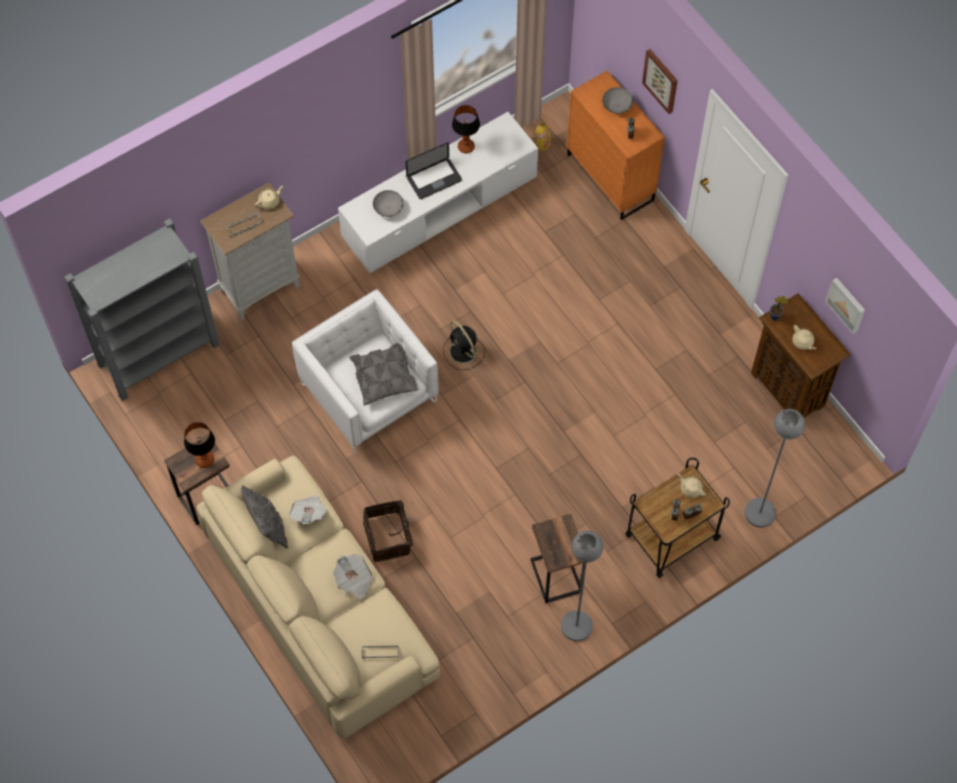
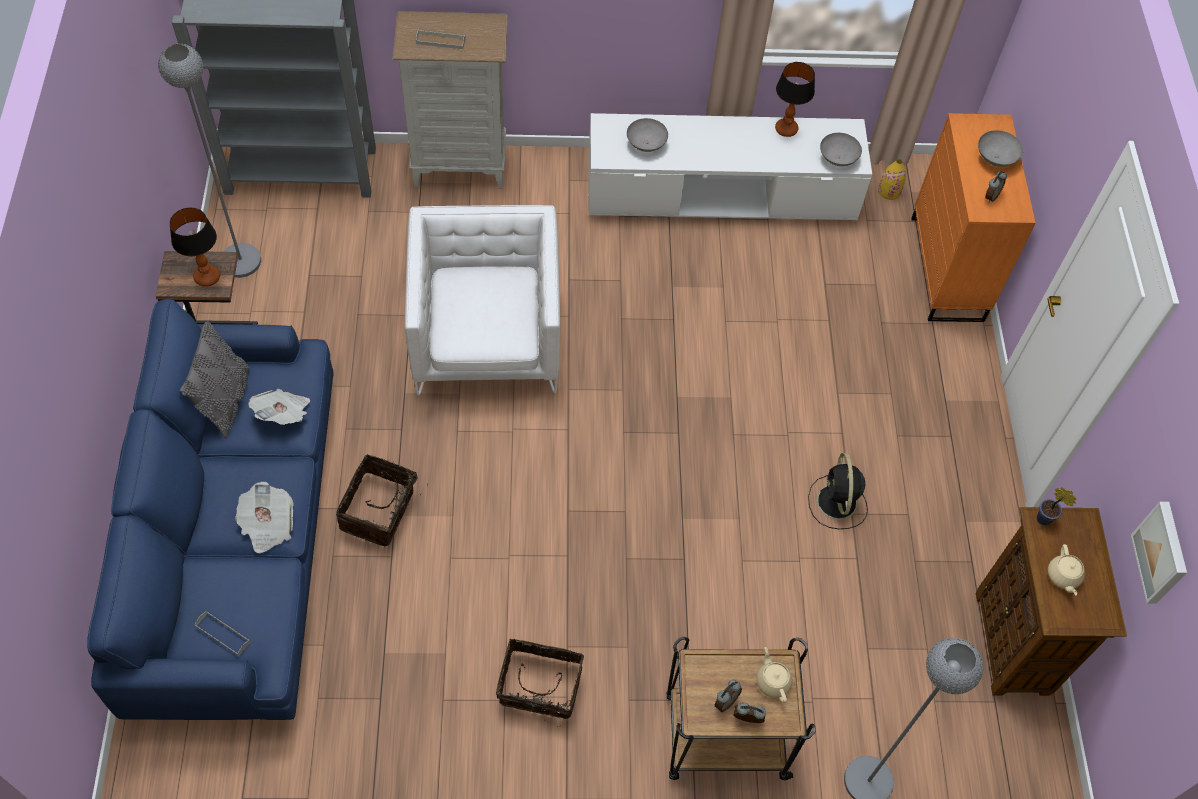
camera: 30 degrees right, 5 degrees down
beige sofa [196,456,440,739] -> blue sofa [87,298,333,720]
beige teapot [255,186,283,209] -> none
grey pillow [349,343,418,405] -> none
laptop [406,142,462,199] -> none
black fan [443,321,485,370] -> black fan moved to [808,453,868,529]
side table [530,514,587,603] -> basket [496,639,584,727]
grey floor lamp [561,531,603,641] -> grey floor lamp moved to [158,43,261,278]
picture [642,49,678,114] -> none
none -> grey bowl [820,133,862,166]

